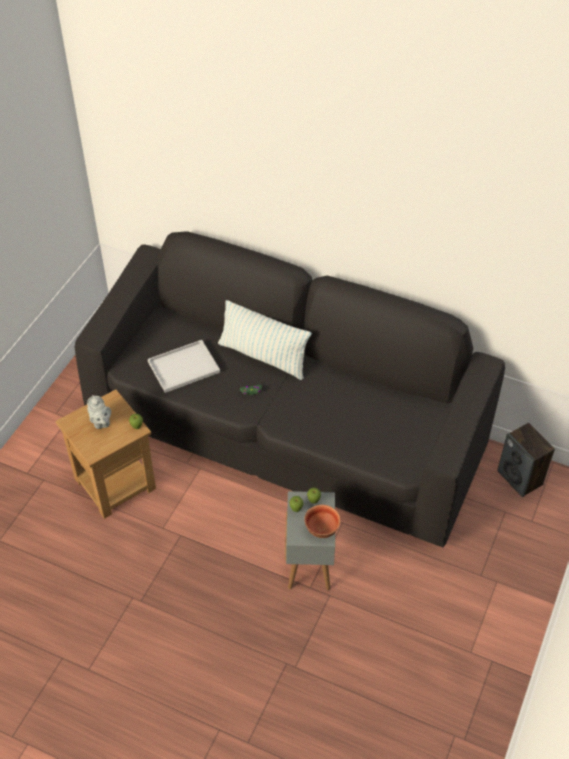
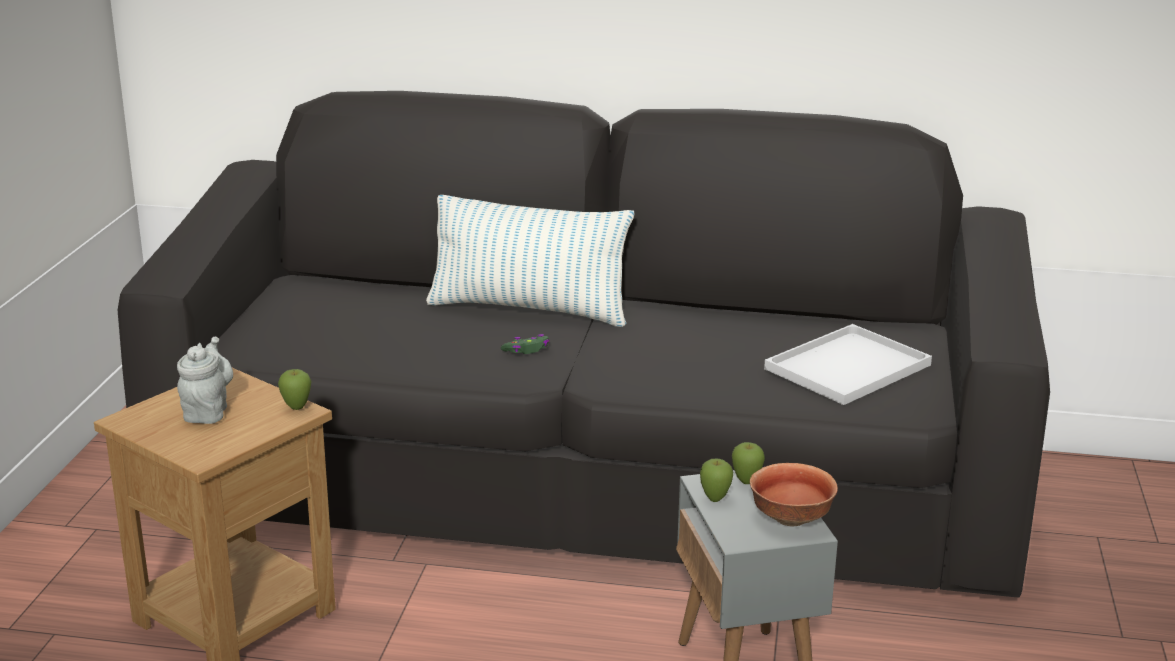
camera: 15 degrees left, 25 degrees down
grey teapot [87,395,111,429] -> grey teapot turned 135 degrees counterclockwise [177,337,233,424]
white tray [148,340,220,393] -> white tray moved to [764,324,932,405]
speaker [497,423,555,497] -> none

